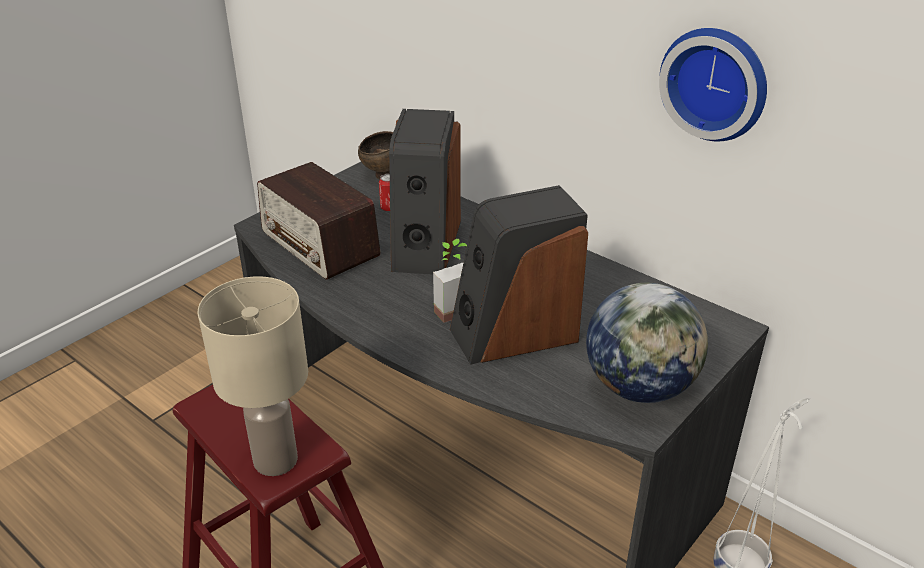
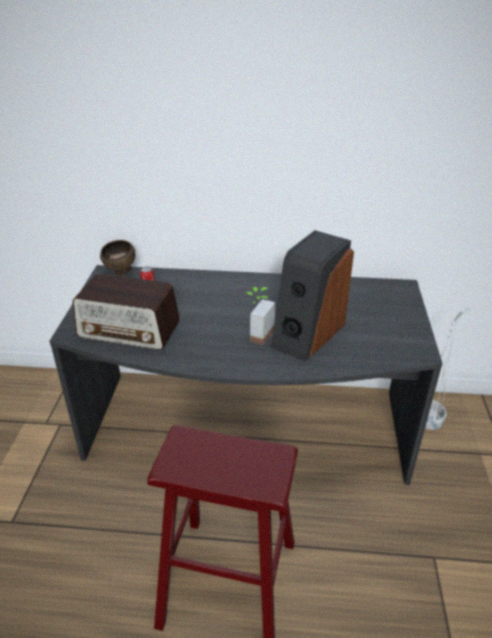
camera: 35 degrees left, 0 degrees up
beige table lamp [198,276,308,476] -> none
speaker [389,109,461,274] -> none
globe [586,283,708,403] -> none
wall clock [659,28,767,141] -> none

